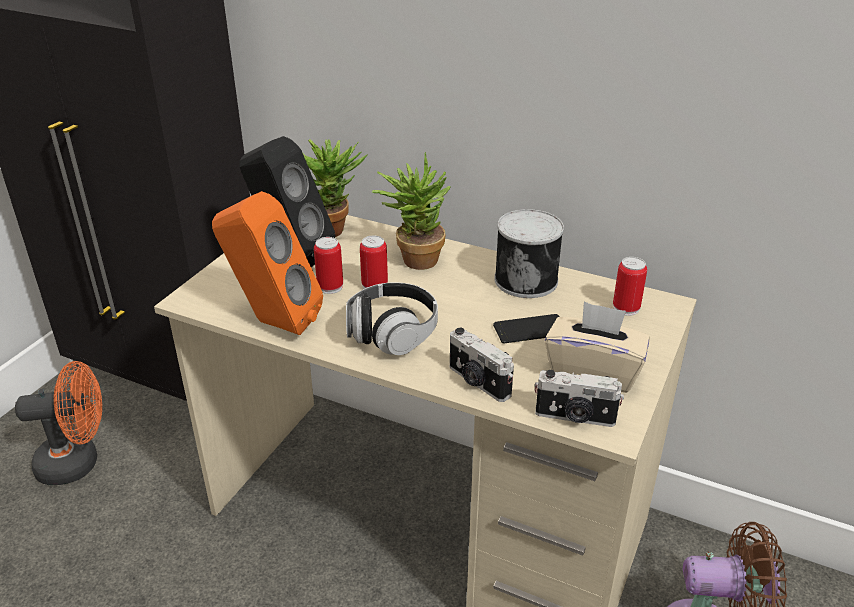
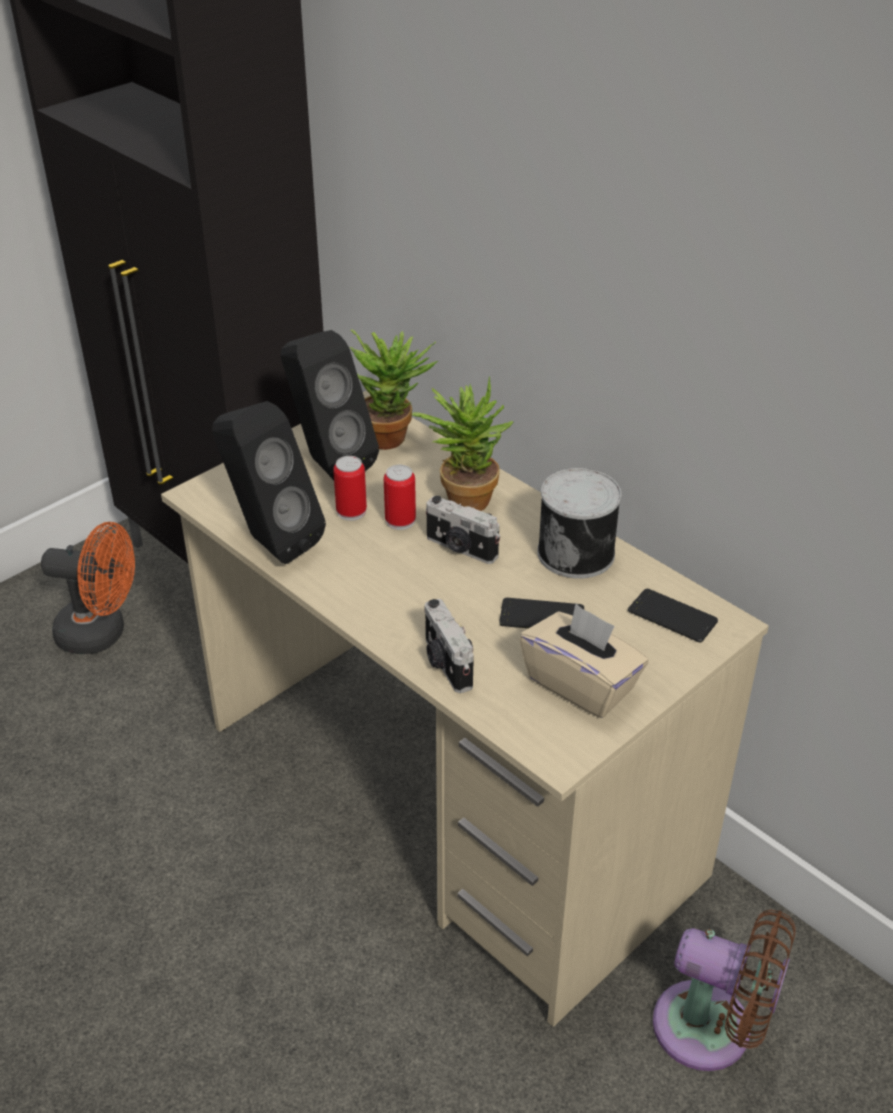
camera: 20 degrees right, 5 degrees up
orange speaker [212,191,323,335] -> black speaker [212,401,326,564]
headphones [346,282,438,355] -> none
camera [535,370,624,427] -> camera moved to [426,496,500,564]
can [613,257,647,316] -> phone [628,589,718,642]

